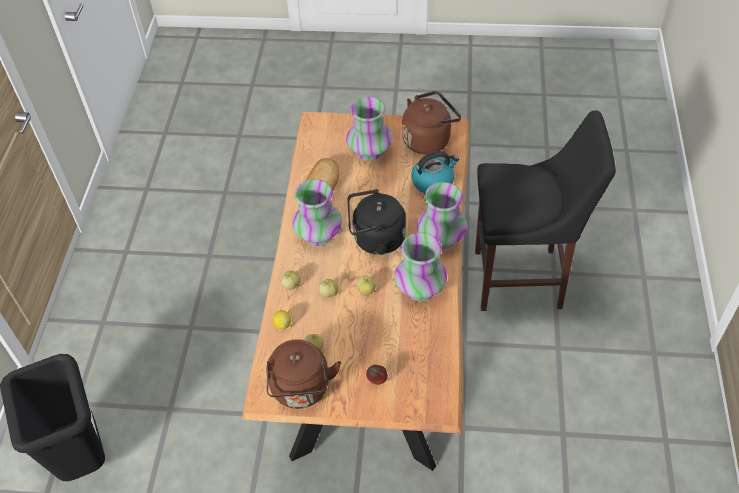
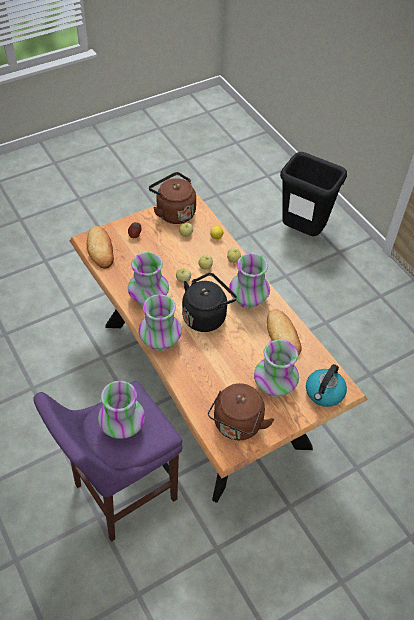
camera: 140 degrees right, 0 degrees up
kettle [411,151,459,193] -> kettle moved to [306,364,347,407]
black stool [475,110,616,311] -> purple stool [33,381,182,542]
none -> bread [87,226,114,269]
none -> vase [98,381,145,439]

